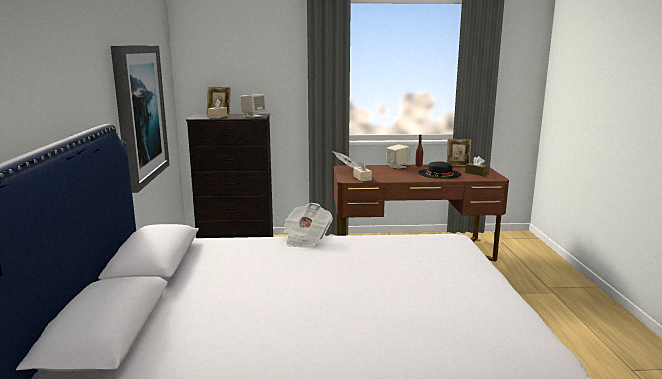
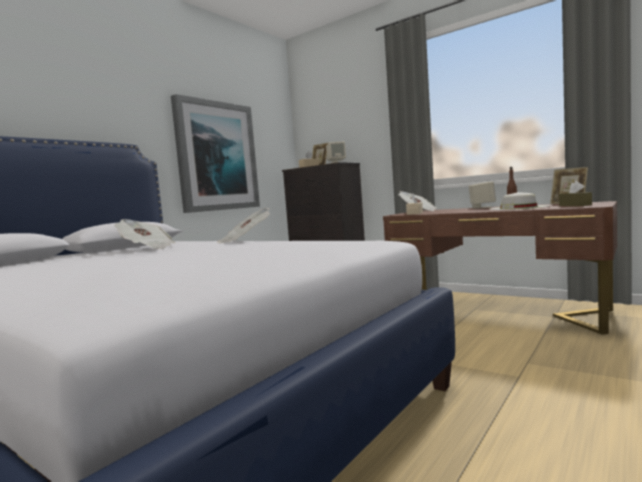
camera: 40 degrees right, 10 degrees down
black hat [418,161,461,179] -> white hat [489,192,550,210]
none -> newspaper [114,219,175,249]

